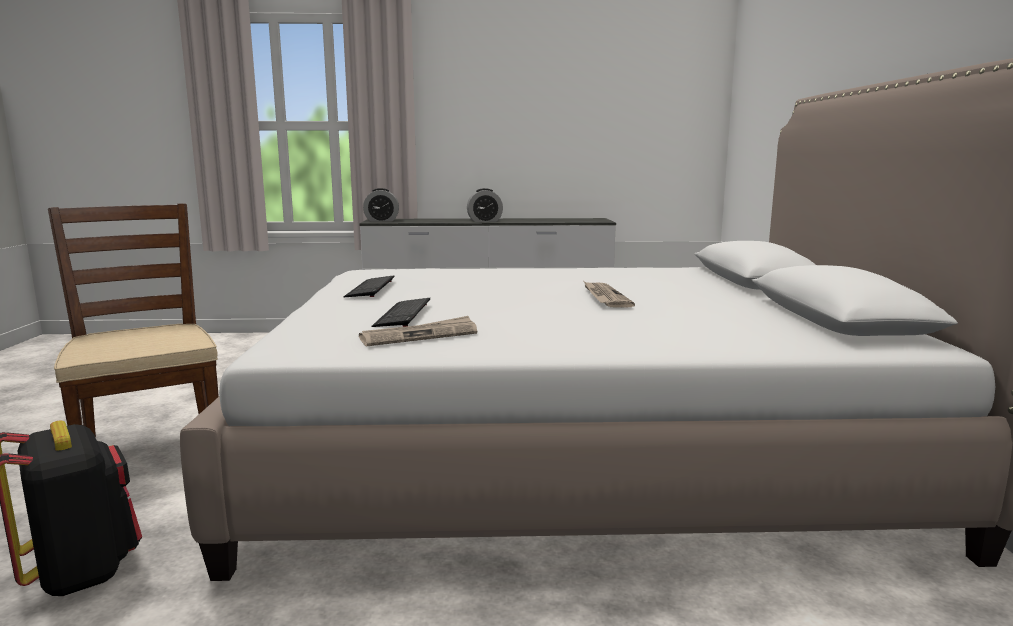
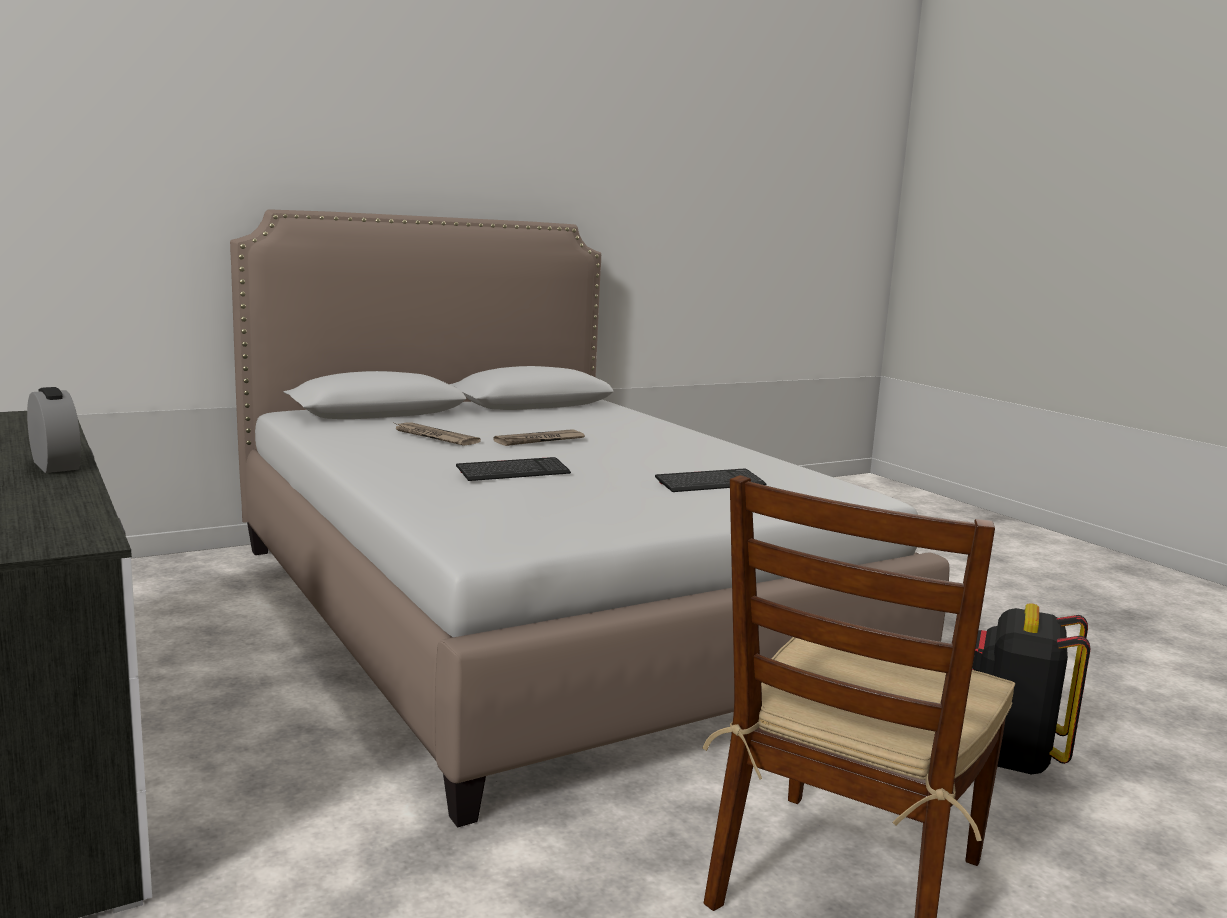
camera: 120 degrees left, 0 degrees up
keyboard [343,275,394,297] -> keyboard moved to [456,457,571,481]
newspaper [359,316,477,346] -> newspaper moved to [392,422,481,446]
alarm clock [363,188,399,222] -> none

